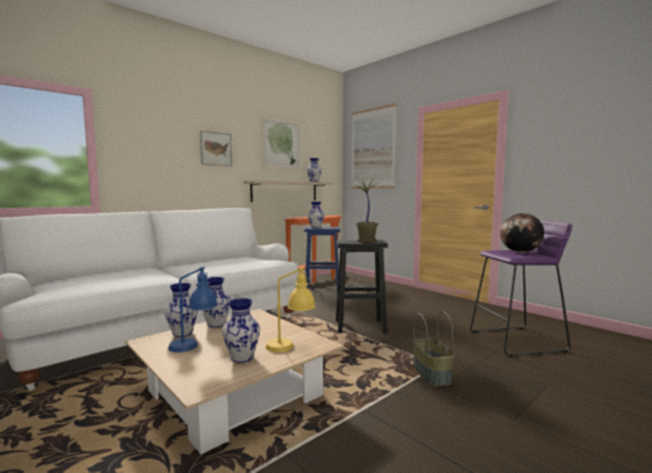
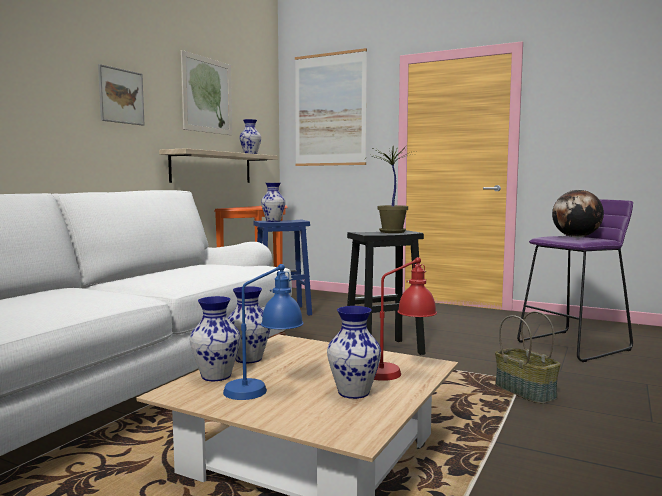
camera: 20 degrees left, 0 degrees up
yellow table lamp [266,267,316,352] -> red table lamp [374,257,437,381]

